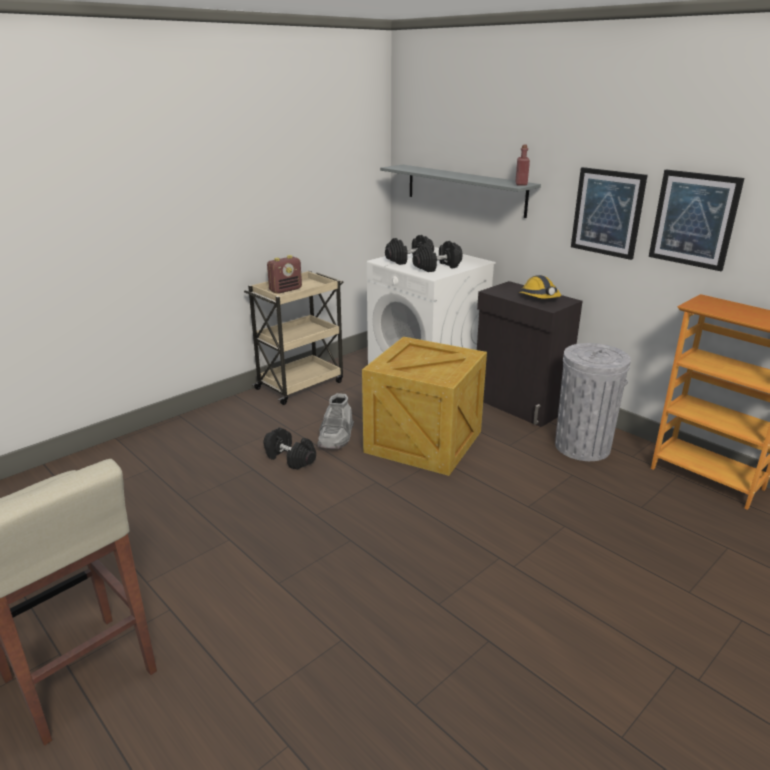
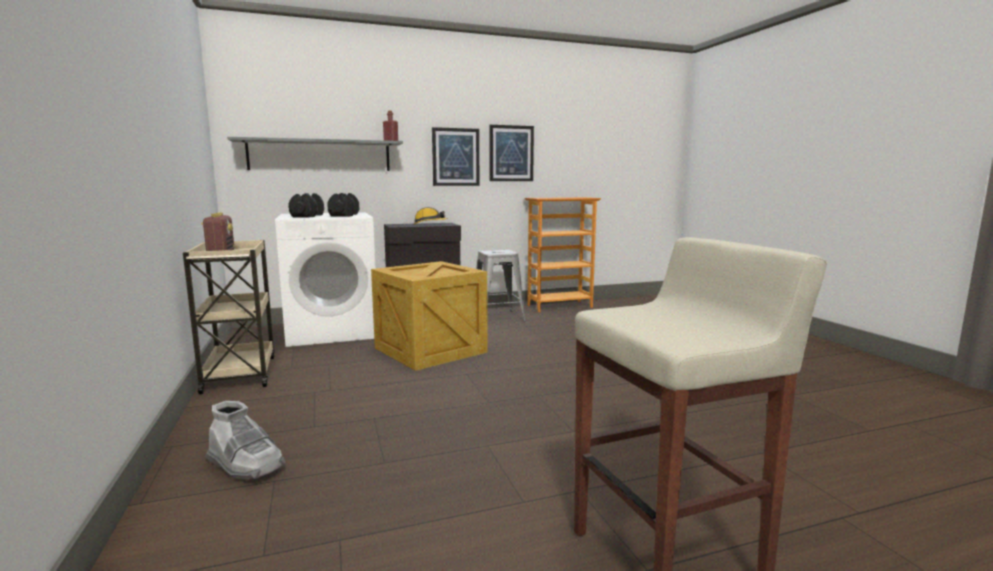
camera: 65 degrees left, 15 degrees down
black dumbbell [263,428,316,470] -> none
grey boot [317,393,354,449] -> grey boot moved to [205,401,286,480]
grey trash can [555,343,631,461] -> grey stool [476,249,526,322]

